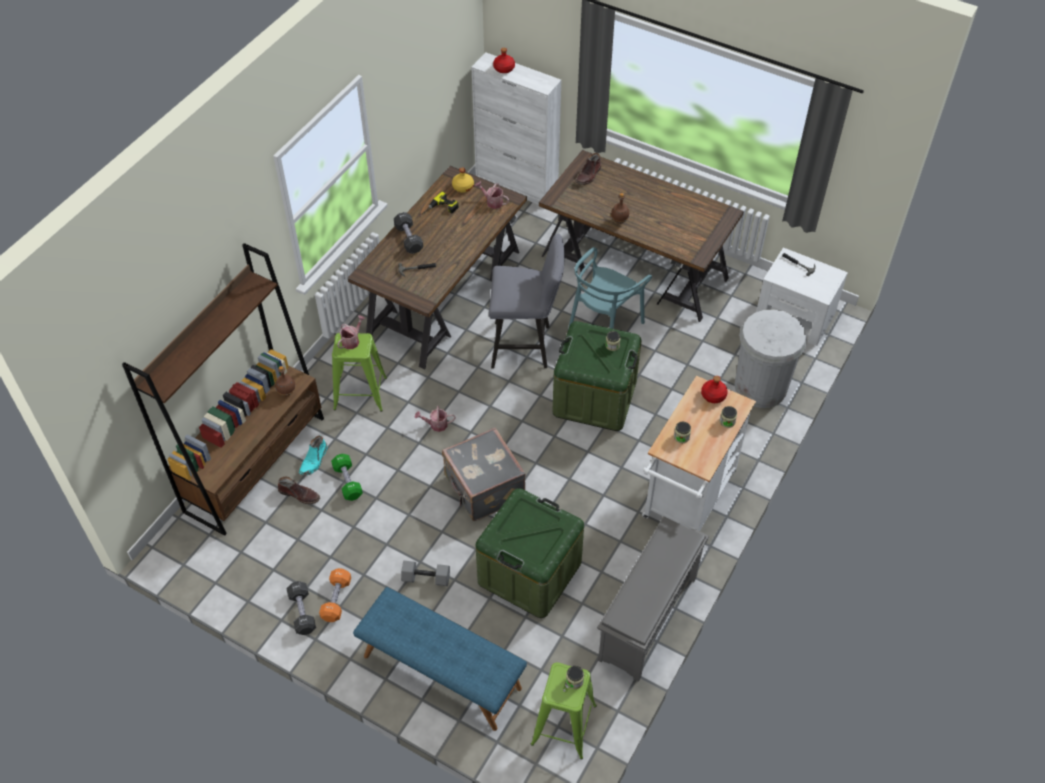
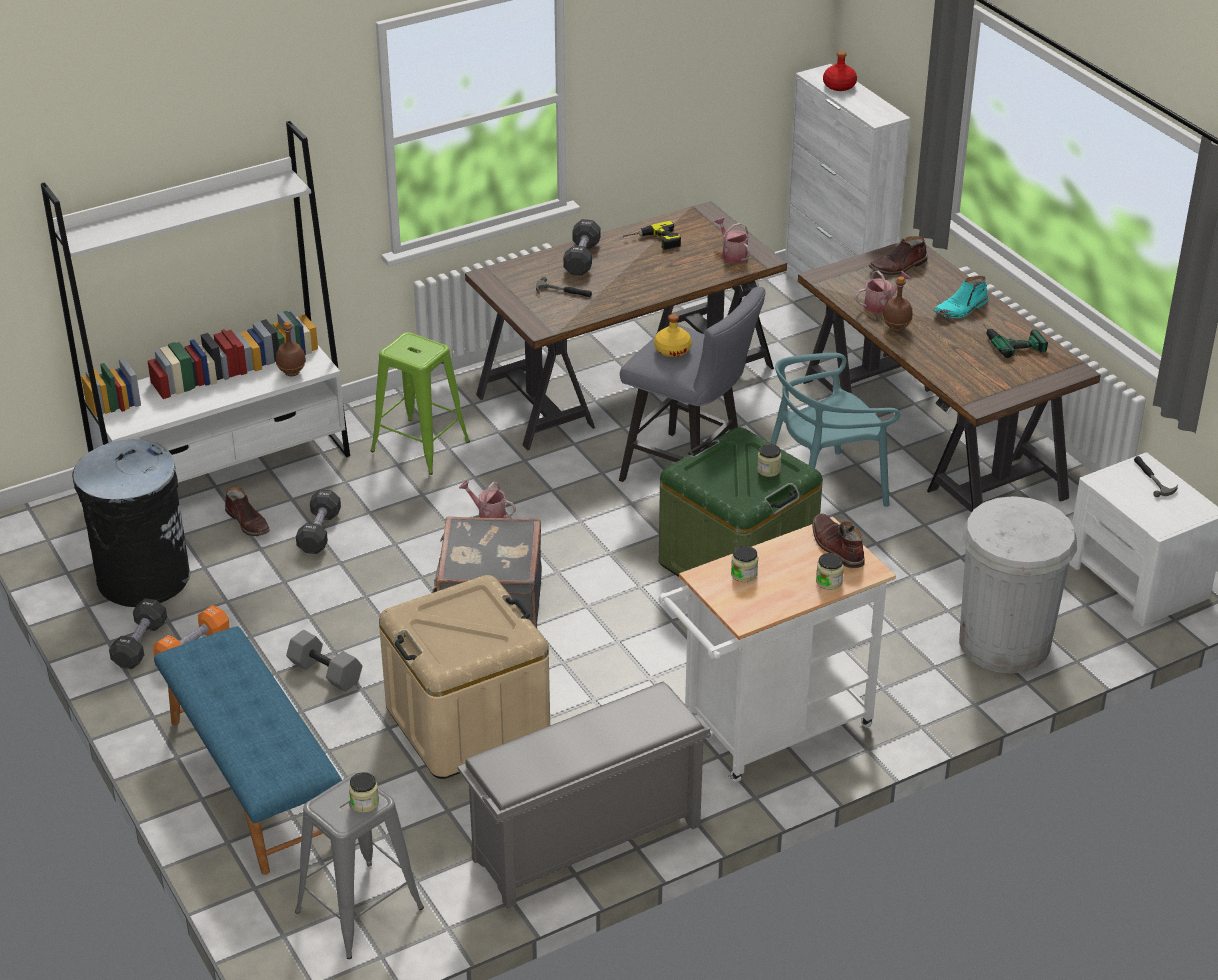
camera: 30 degrees right, 15 degrees down
brown bookcase [122,243,324,536] -> white bookcase [41,121,350,483]
turquoise boot [299,435,328,476] -> turquoise boot moved to [934,276,988,319]
green dumbbell [331,454,363,501] -> black dumbbell [296,489,341,554]
watering can [337,315,365,349] -> watering can moved to [855,271,911,313]
yellow bottle [452,168,474,193] -> yellow bottle moved to [654,314,692,357]
green storage box [476,488,584,618] -> beige storage box [379,575,550,779]
green stool [531,662,597,759] -> grey stool [295,773,424,959]
red bottle [701,376,728,403] -> brown boot [812,513,865,568]
none -> black trash can [72,440,190,607]
none -> power drill [983,324,1048,358]

